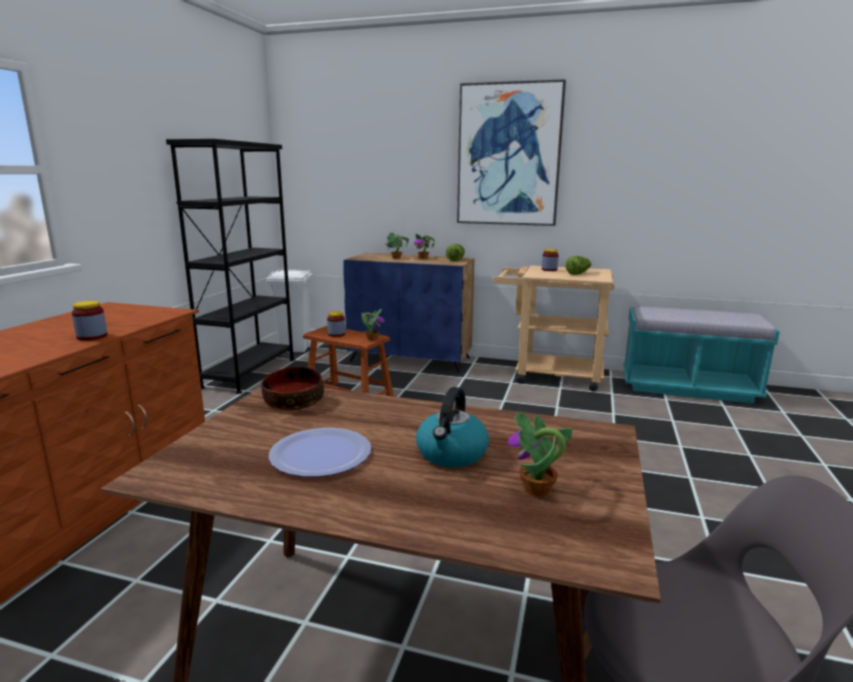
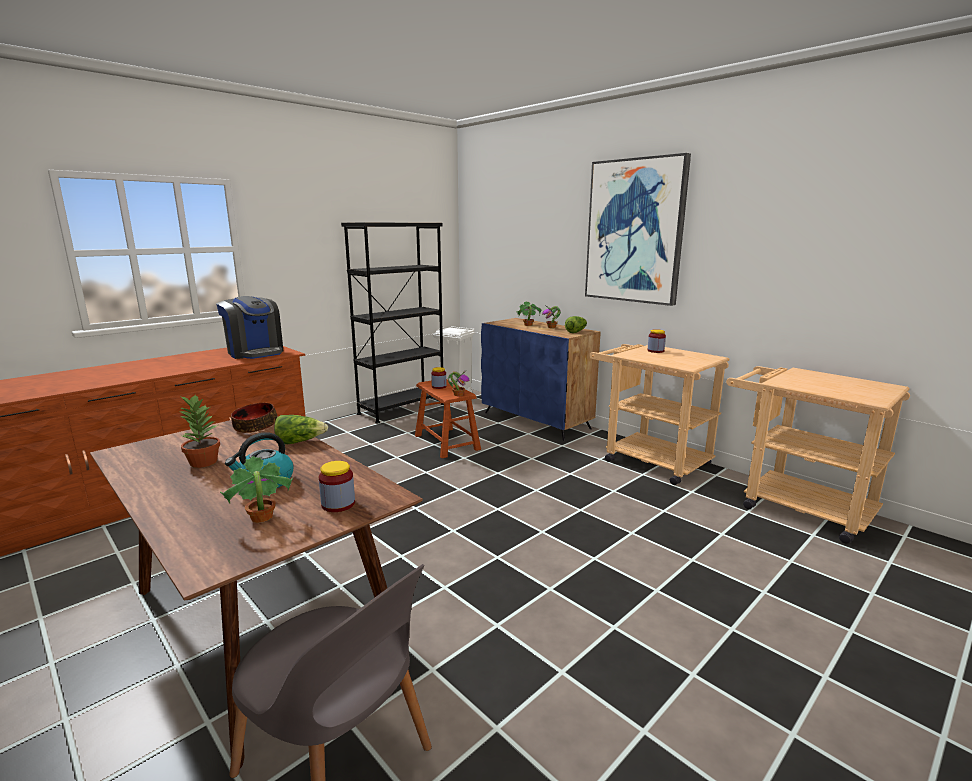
camera: 30 degrees right, 0 degrees up
jar [72,301,108,341] -> jar moved to [319,461,355,512]
plate [269,428,372,477] -> potted plant [178,395,220,468]
lettuce [565,256,592,275] -> lettuce moved to [274,415,328,444]
turquoise bench [623,306,780,404] -> beige cart [726,366,910,544]
none -> coffee machine [216,296,284,359]

